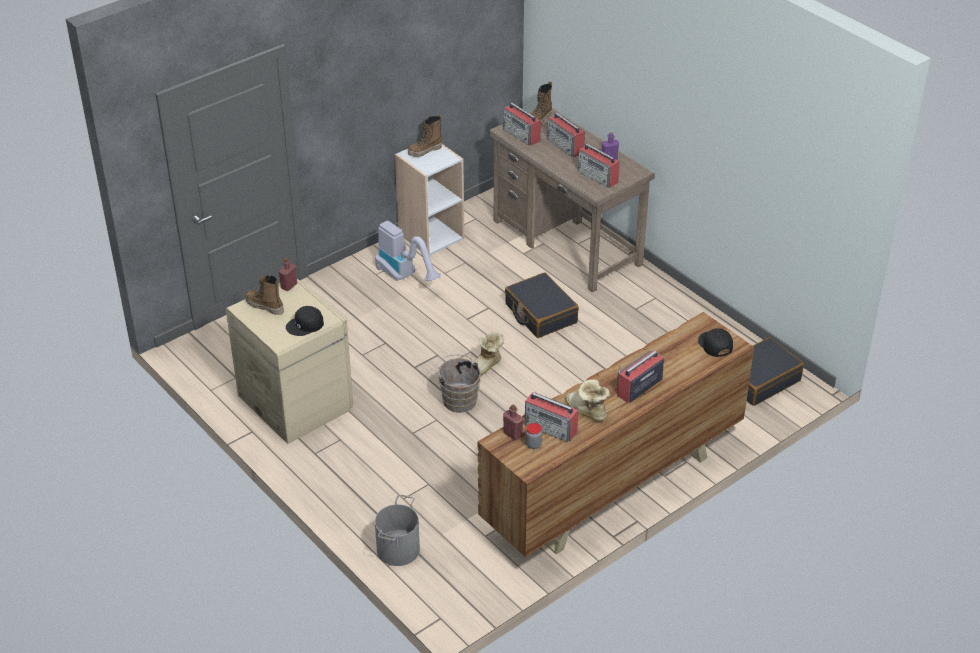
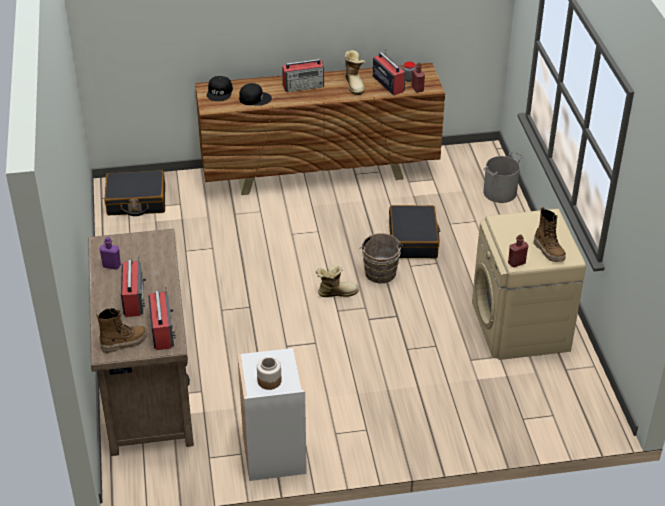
camera: 150 degrees left, 0 degrees up
black cap [286,306,324,336] -> black cap moved to [239,83,272,106]
vacuum cleaner [375,221,441,281] -> none
boot [408,115,442,157] -> jar [257,357,282,390]
black suitcase [505,272,579,338] -> black suitcase moved to [389,205,440,258]
radio [578,144,620,188] -> none

